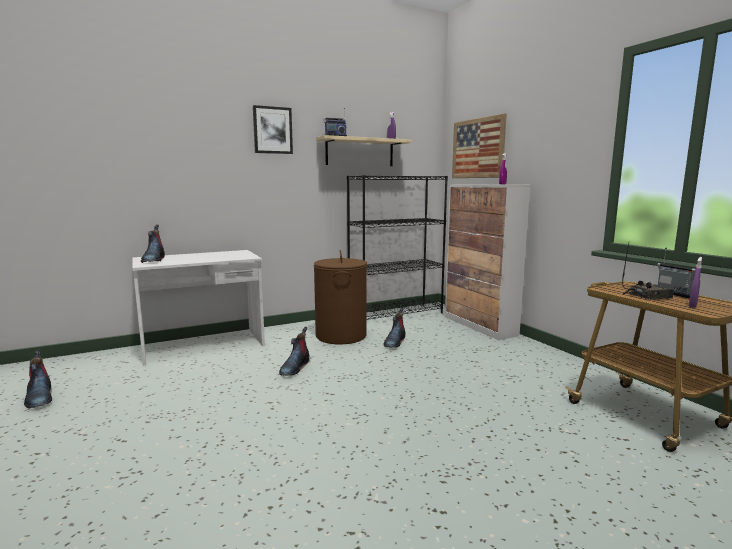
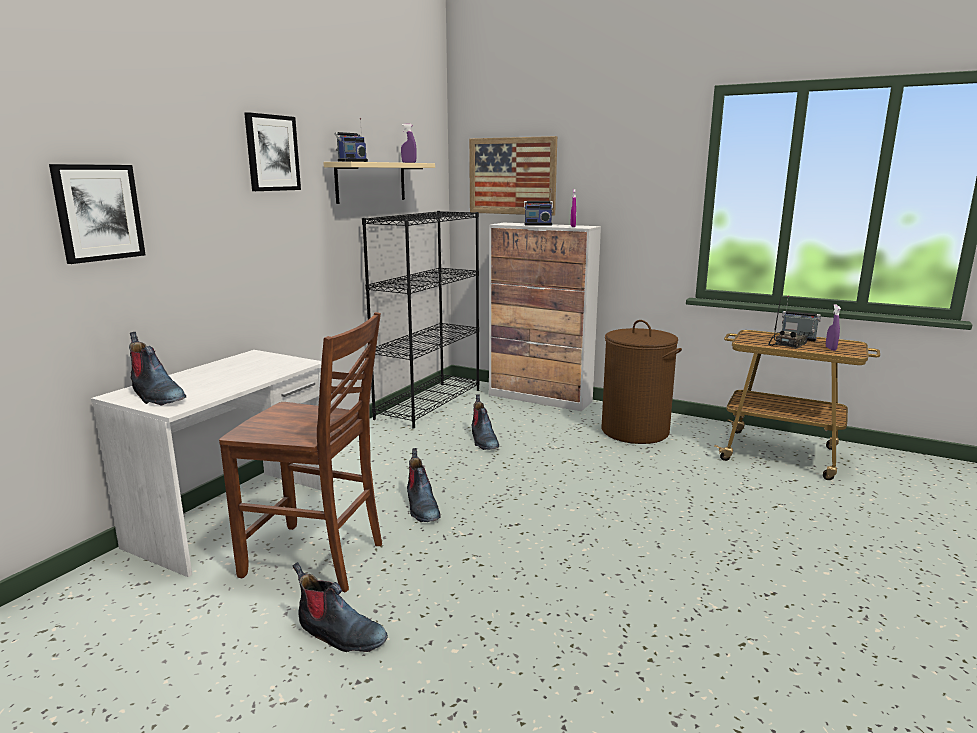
camera: 35 degrees left, 5 degrees up
boot [24,350,52,409] -> boot moved to [293,562,388,652]
brown laundry basket [314,250,367,344] -> brown laundry basket moved to [601,320,682,444]
none -> picture [49,164,146,264]
none -> brown chair [219,312,382,592]
none -> radio [524,188,553,225]

